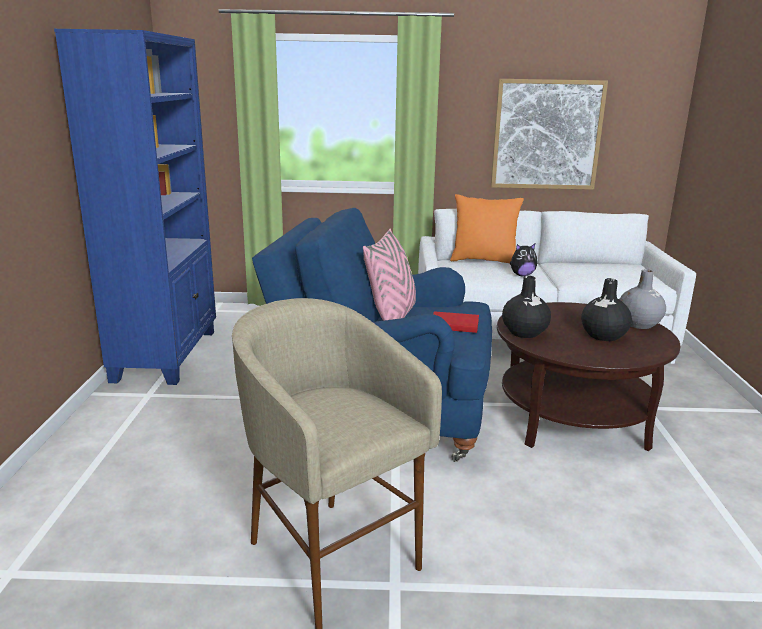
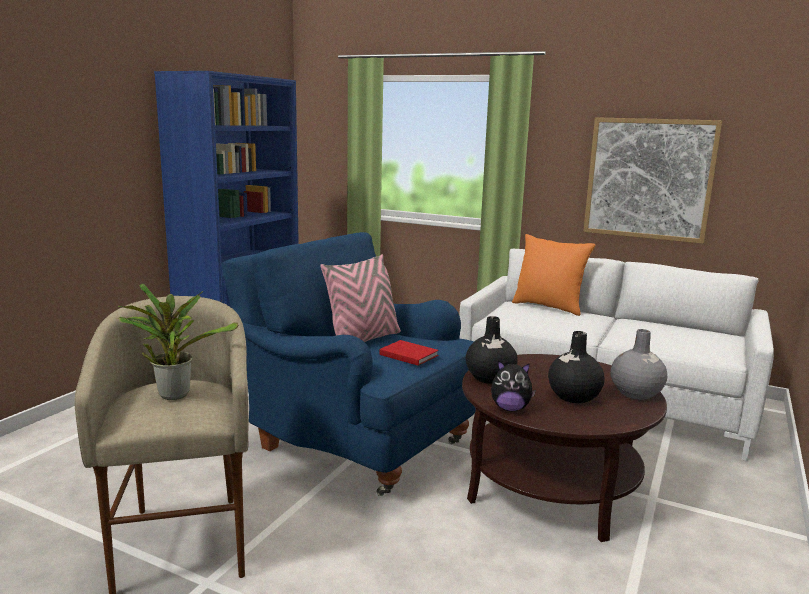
camera: 25 degrees right, 5 degrees down
plush toy [509,244,537,276] -> plush toy moved to [491,360,536,411]
none -> potted plant [118,283,238,400]

